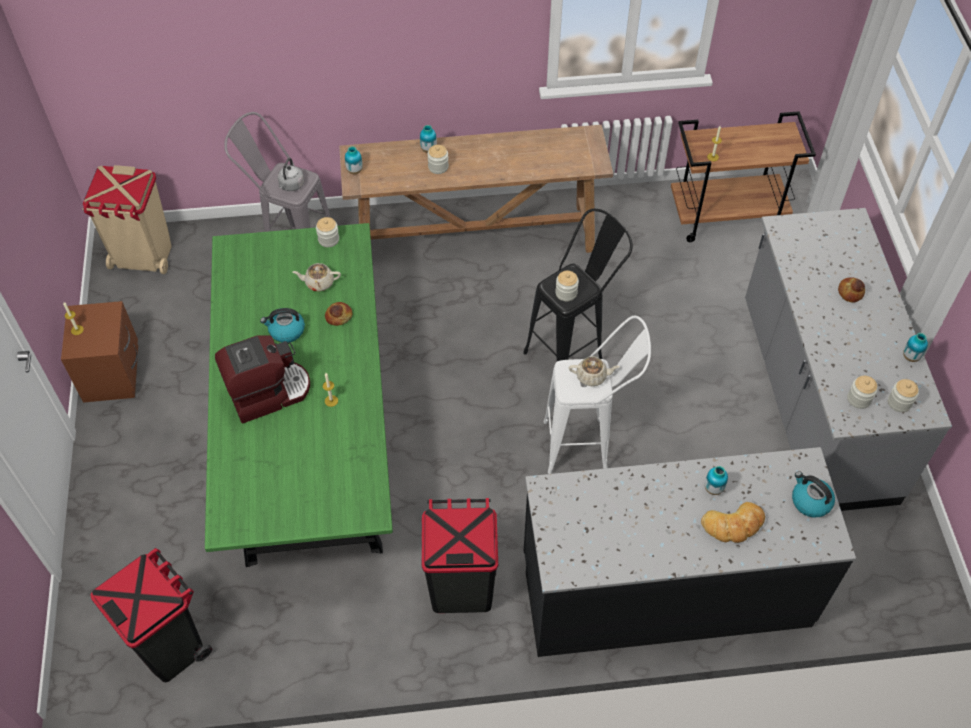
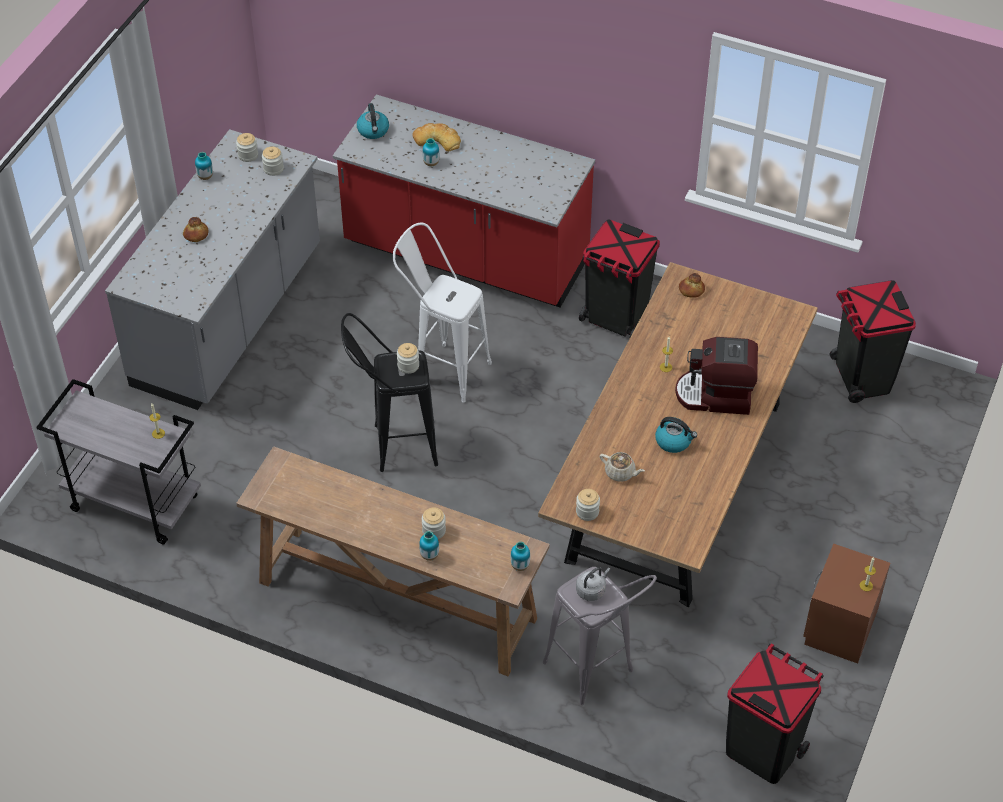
camera: 150 degrees left, 5 degrees down
beige trash can [83,165,172,274] -> black trash can [726,643,824,784]
green dining table [205,223,393,567] -> brown dining table [538,262,818,607]
bread [325,302,352,326] -> bread moved to [679,273,705,298]
black counter [524,447,856,657] -> red counter [333,94,595,307]
beige teapot [569,356,620,386] -> none
brown cart [671,111,816,242] -> grey cart [36,379,201,544]

